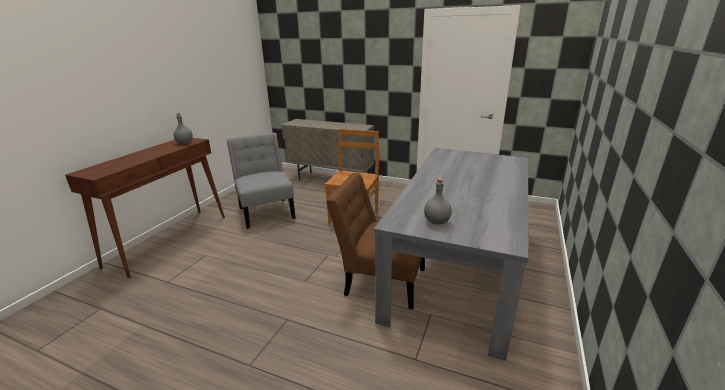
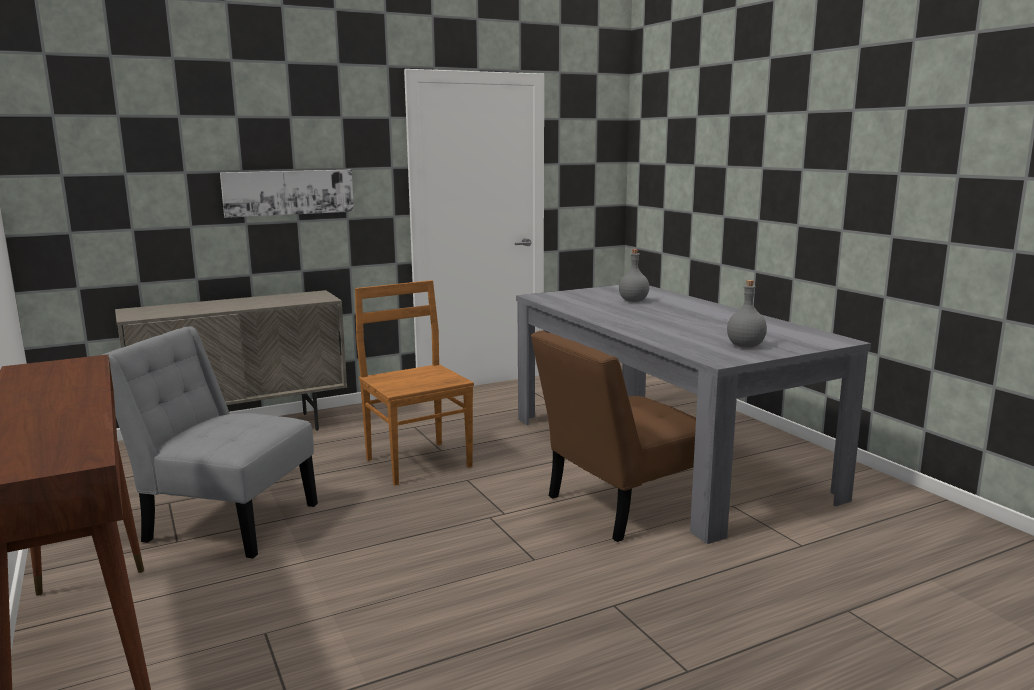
camera: 50 degrees left, 10 degrees down
grey bottle [174,113,193,144] -> grey bottle moved to [619,249,649,302]
none -> picture [220,170,354,218]

